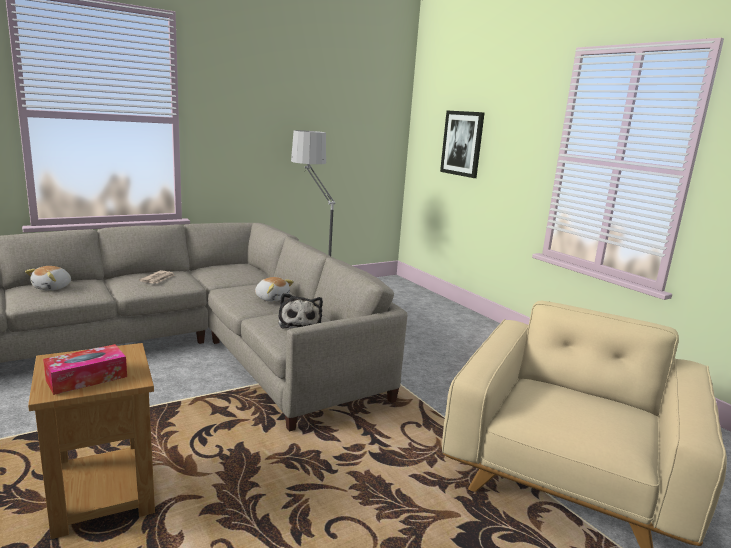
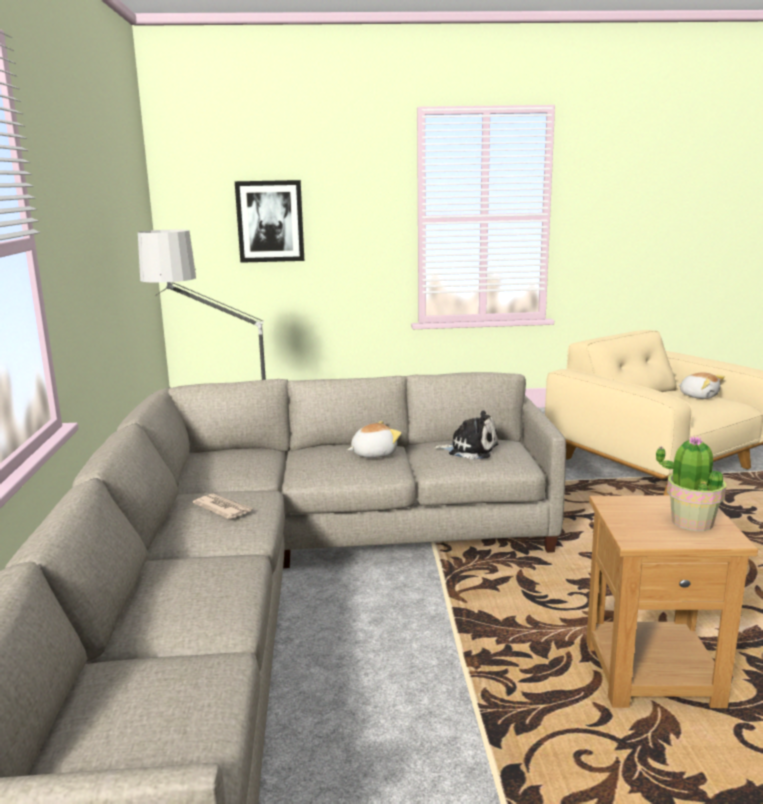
camera: 60 degrees left, 0 degrees up
plush toy [25,266,71,291] -> plush toy moved to [678,372,725,399]
tissue box [43,344,127,395] -> potted plant [655,436,726,531]

